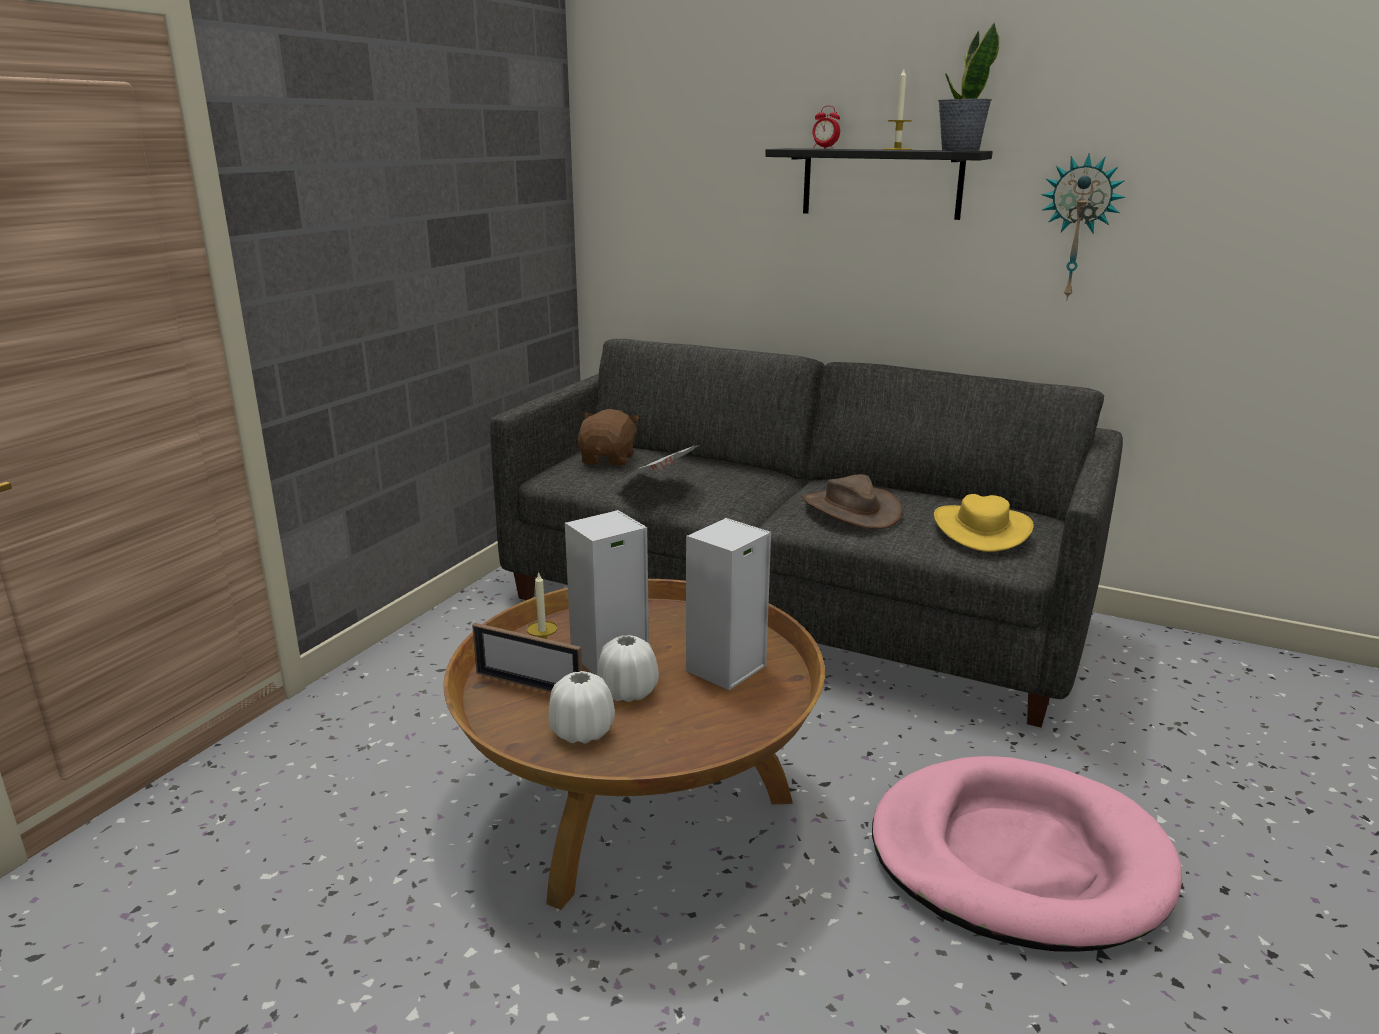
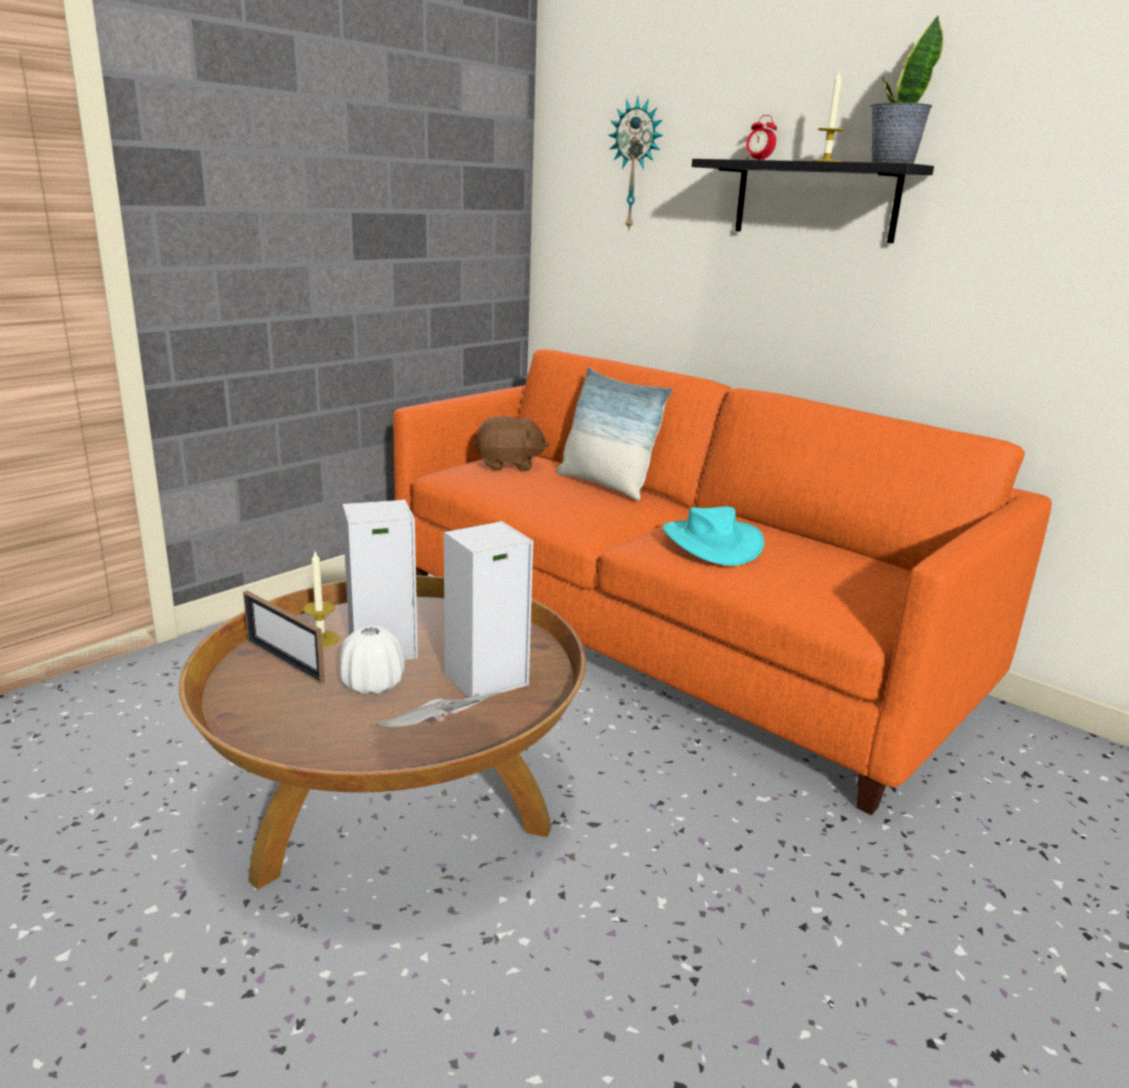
camera: 15 degrees right, 0 degrees up
grey sofa [490,339,1123,728] -> orange sofa [393,349,1052,815]
white vase [549,671,615,744] -> none
brown plush toy [578,409,639,466] -> brown plush toy turned 60 degrees clockwise [474,416,549,471]
newspaper [615,445,699,482] -> newspaper moved to [373,692,506,727]
brown hat [803,474,903,529] -> turquoise hat [663,506,764,566]
pink dog bed [872,756,1182,952] -> none
yellow hat [934,494,1034,552] -> none
wall clock [1041,153,1125,301] -> wall clock moved to [608,96,663,232]
none -> pillow [556,367,673,500]

